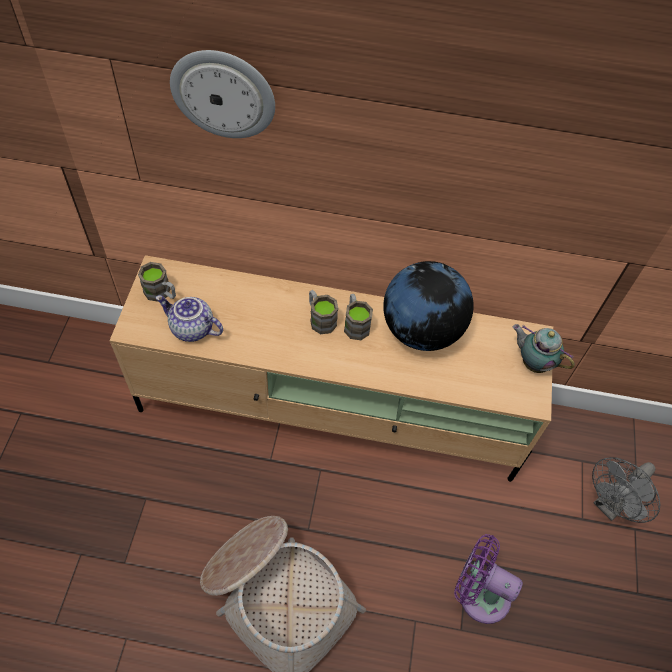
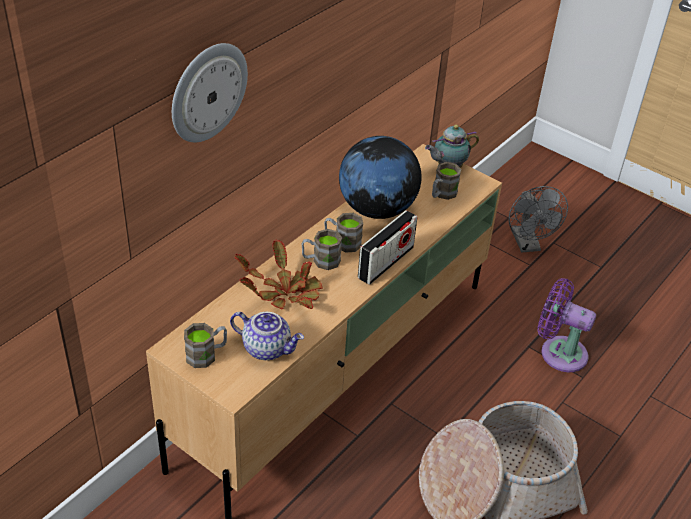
camera: 60 degrees left, 15 degrees down
teapot [156,295,223,342] -> teapot turned 120 degrees counterclockwise [230,312,304,360]
purple fan [454,534,523,624] -> purple fan turned 60 degrees clockwise [538,278,596,372]
none -> potted plant [235,239,323,309]
none -> radio [358,210,417,285]
none -> brown mug [432,162,462,200]

